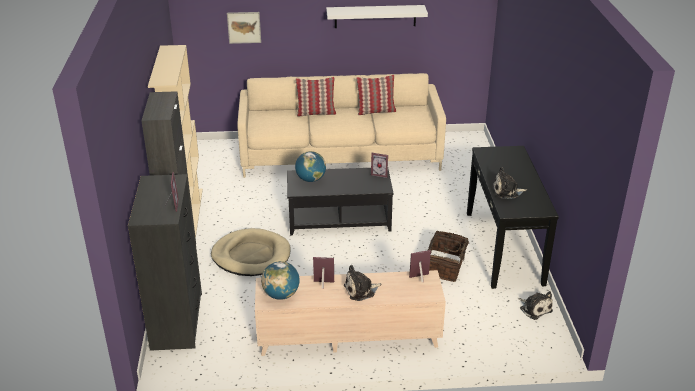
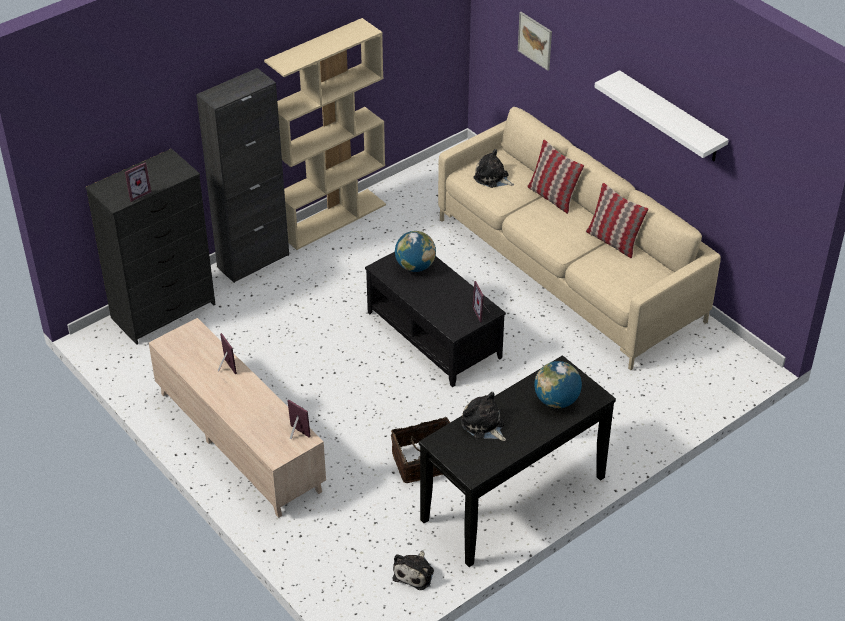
camera: 55 degrees right, 10 degrees up
beige dog bed [211,228,290,276] -> none
globe [261,261,300,300] -> globe moved to [534,361,582,408]
plush toy [344,265,381,301] -> plush toy moved to [474,149,515,188]

